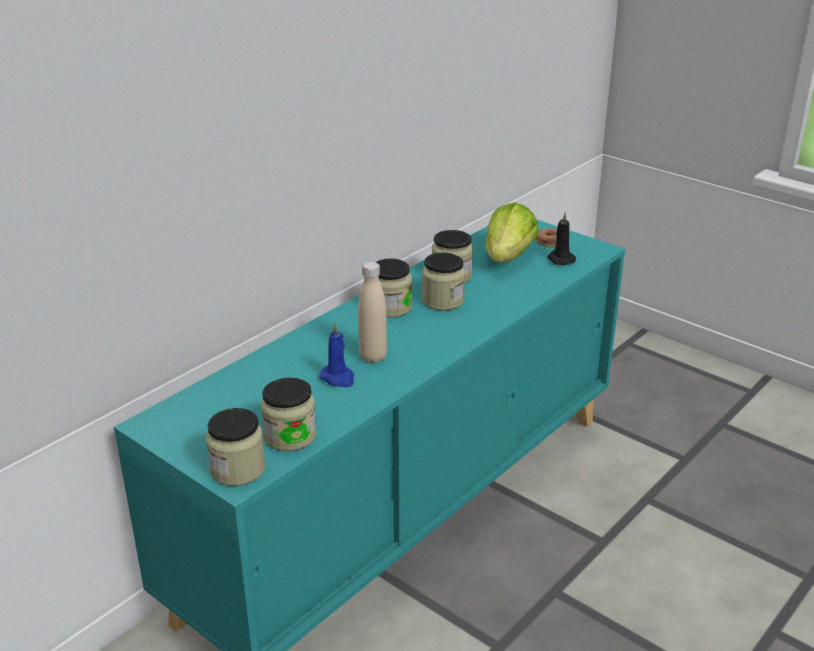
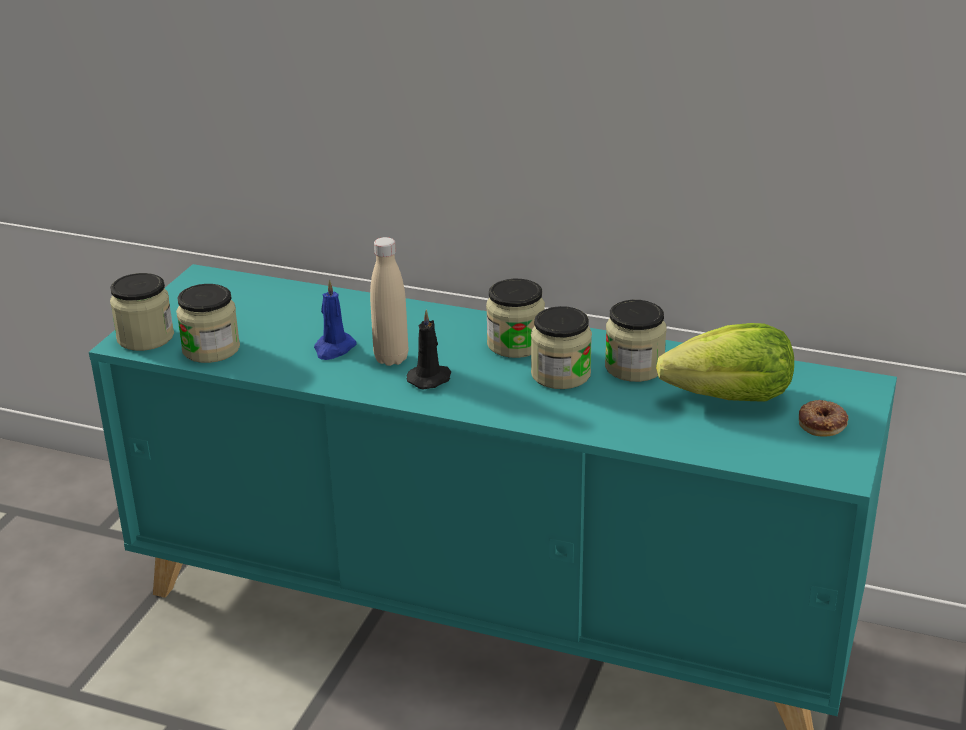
camera: 70 degrees right, 0 degrees up
black candle [547,212,576,265] -> black candle moved to [406,309,451,390]

